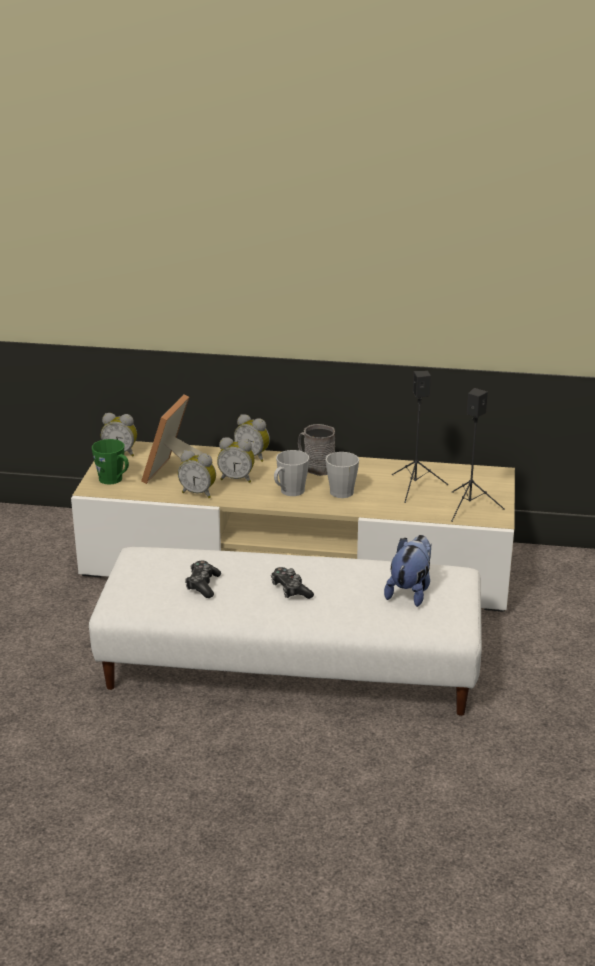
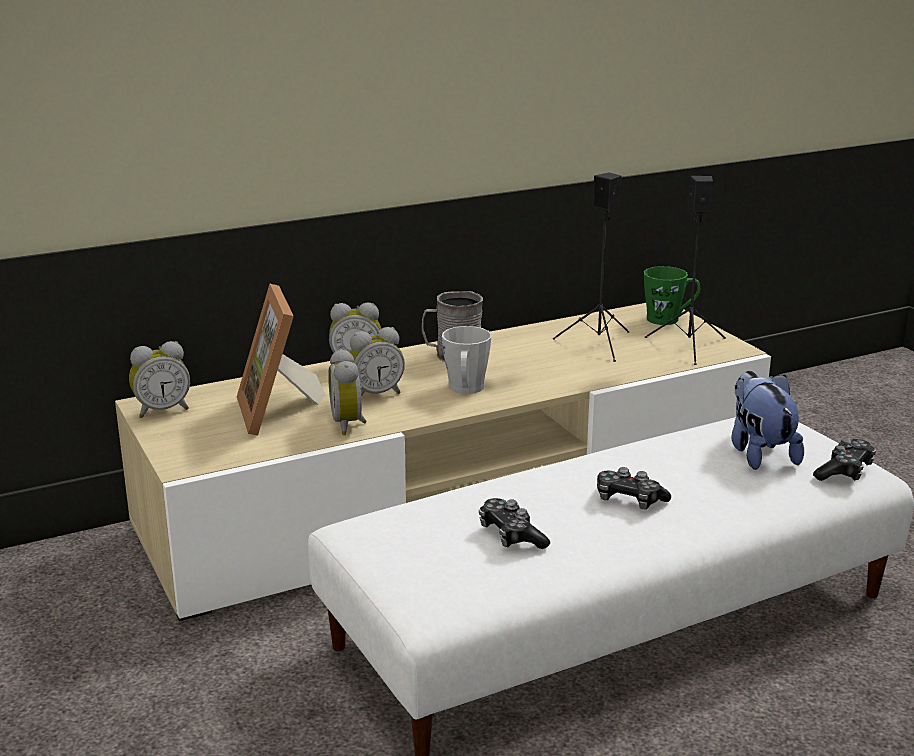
camera: 35 degrees left, 5 degrees down
green mug [92,439,129,485] -> green mug moved to [644,266,701,325]
alarm clock [178,450,216,498] -> alarm clock turned 90 degrees clockwise [328,349,367,435]
grey mug [325,452,359,498] -> none
none -> game controller [813,439,876,481]

